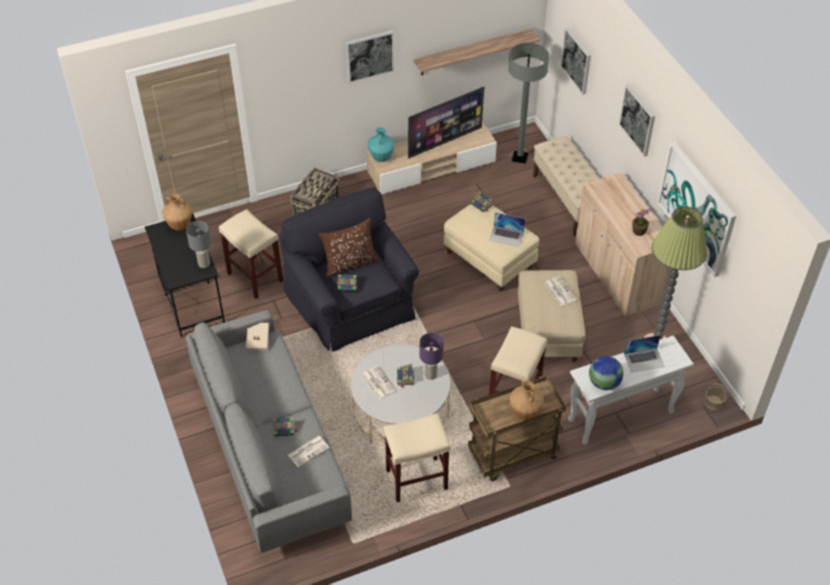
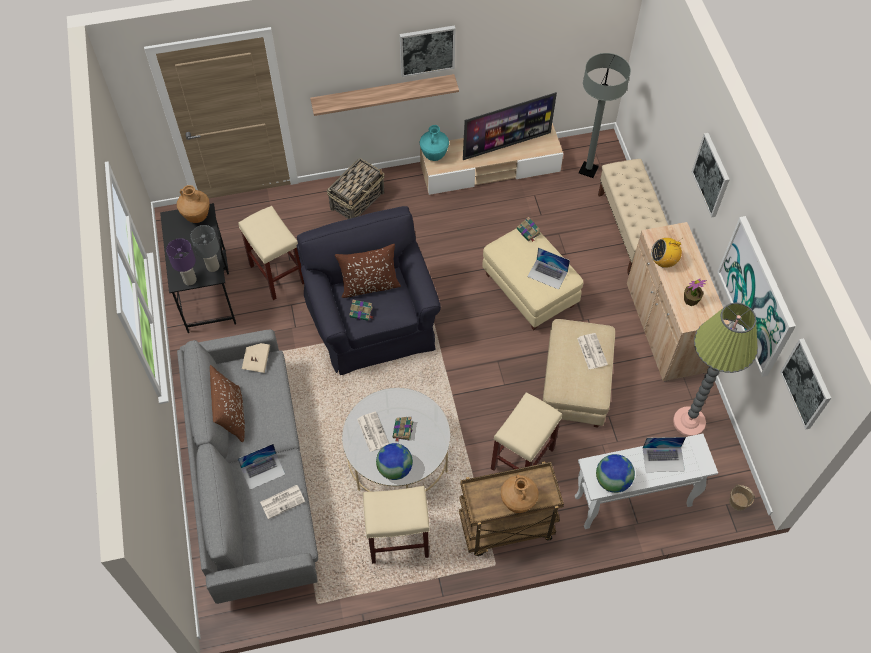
camera: 10 degrees right, 10 degrees up
book [273,417,297,437] -> laptop [238,444,285,490]
shelf [414,28,540,75] -> shelf moved to [310,74,459,116]
purple table lamp [420,333,443,380] -> purple table lamp moved to [166,238,197,285]
picture [561,27,591,95] -> picture moved to [780,338,831,430]
none -> brown pillow [210,365,245,442]
none -> globe [376,443,413,480]
none -> radio [651,238,682,267]

